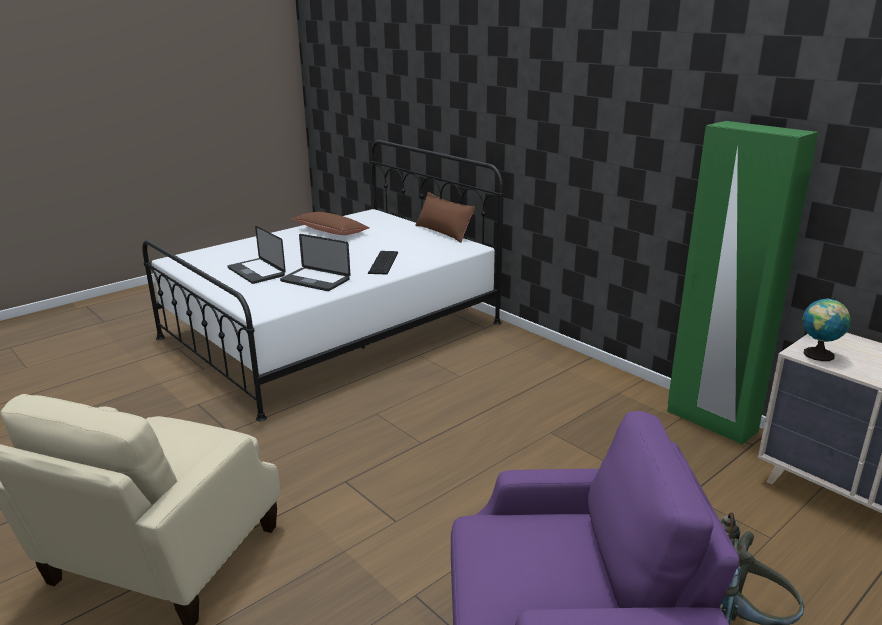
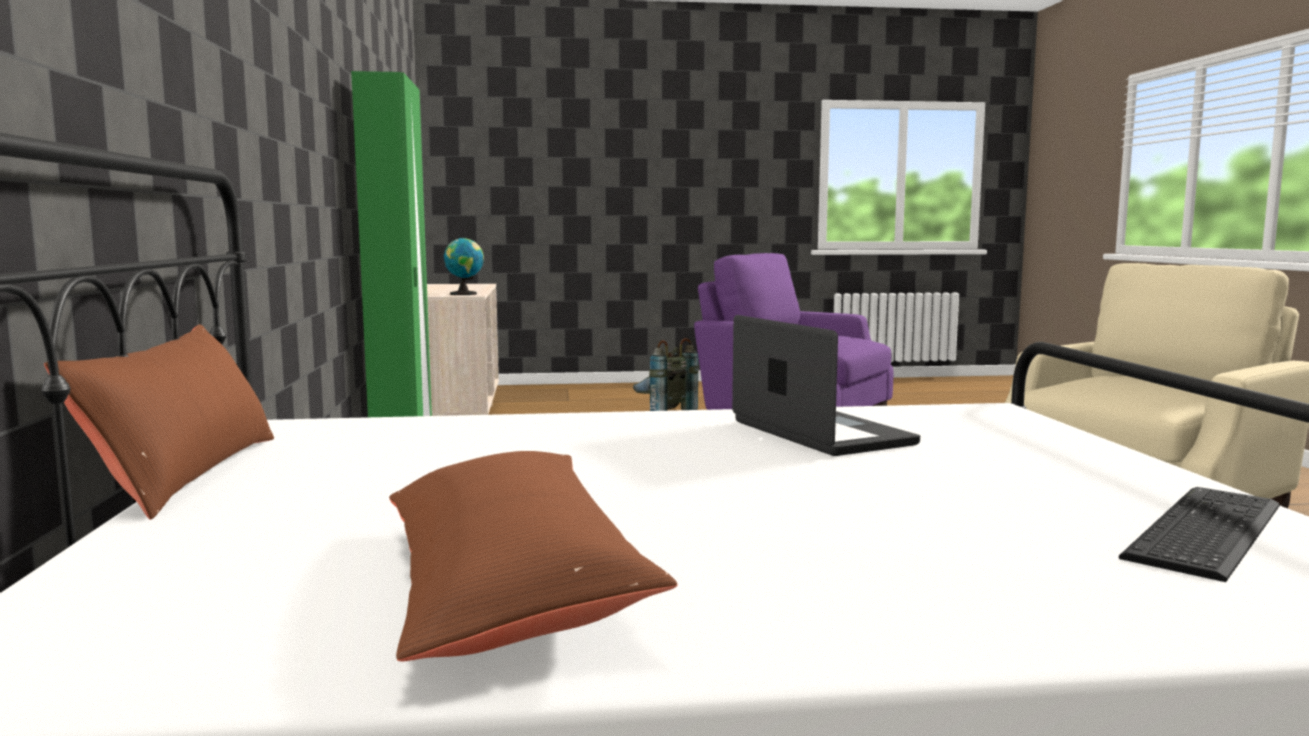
camera: 145 degrees left, 15 degrees down
laptop [228,226,286,284] -> none
keyboard [368,251,398,275] -> keyboard moved to [1119,487,1280,582]

